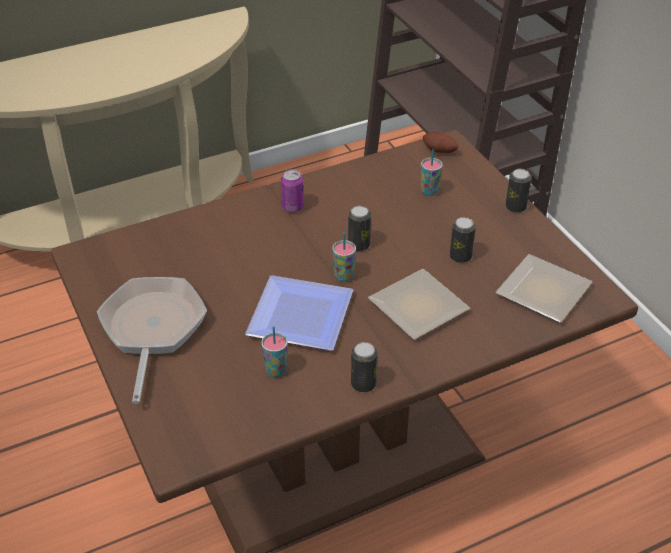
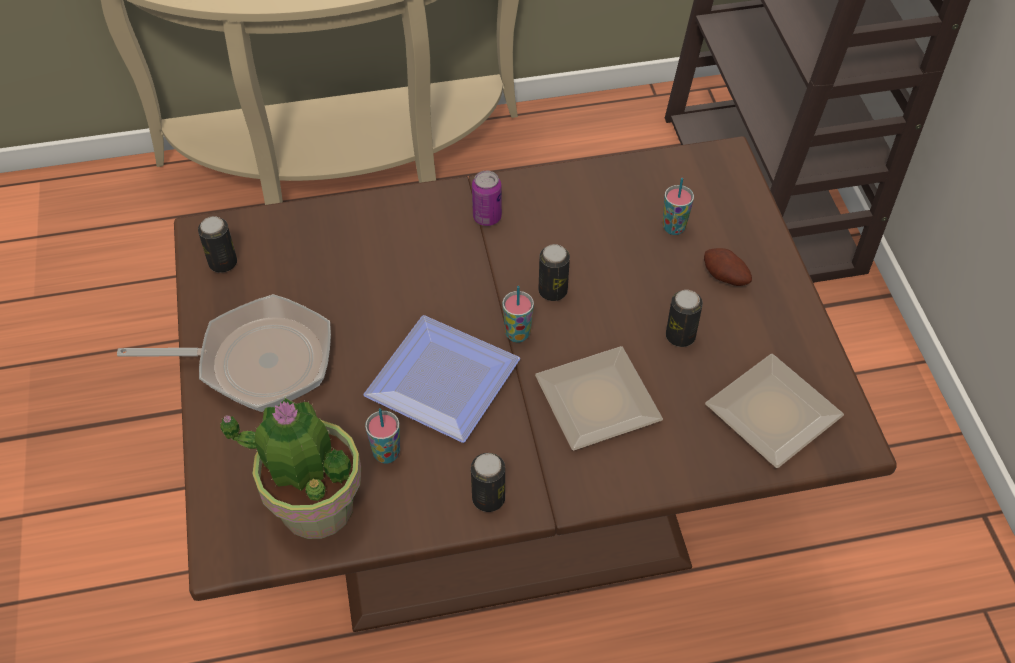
camera: 15 degrees right, 10 degrees up
frying pan [97,277,207,404] -> frying pan turned 75 degrees clockwise [117,294,331,412]
potato [423,131,458,153] -> potato moved to [704,248,752,286]
can [506,169,532,213] -> can moved to [198,216,237,273]
none -> potted plant [220,396,361,539]

